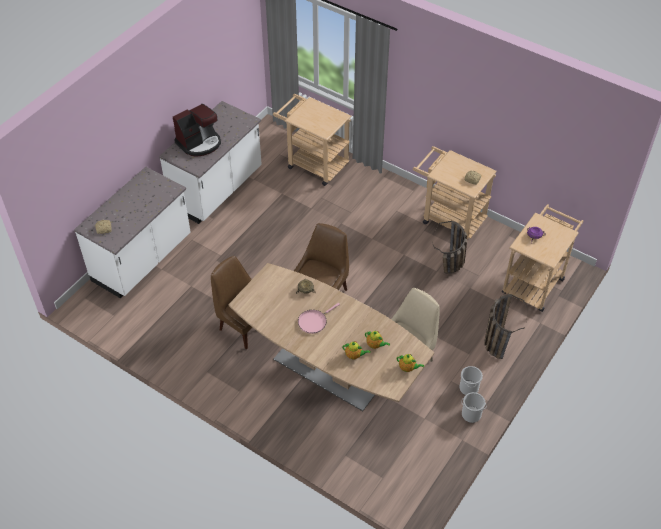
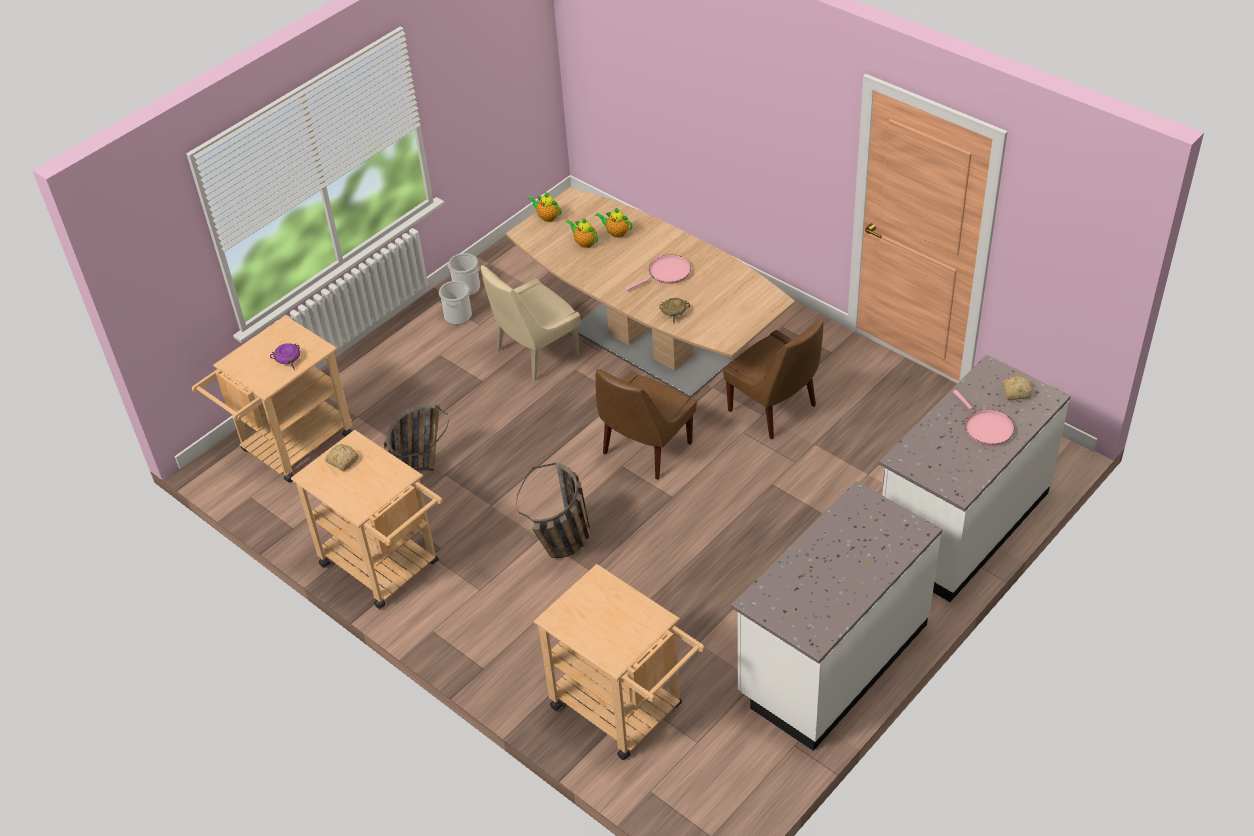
camera: 170 degrees left, 5 degrees down
coffee machine [173,104,221,157] -> none
basket [484,294,528,359] -> basket moved to [516,463,590,558]
none -> pink frying pan [953,390,1014,446]

